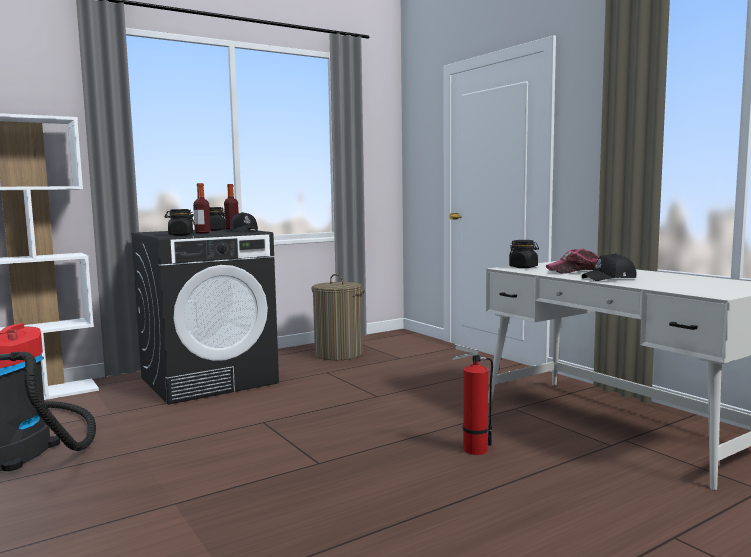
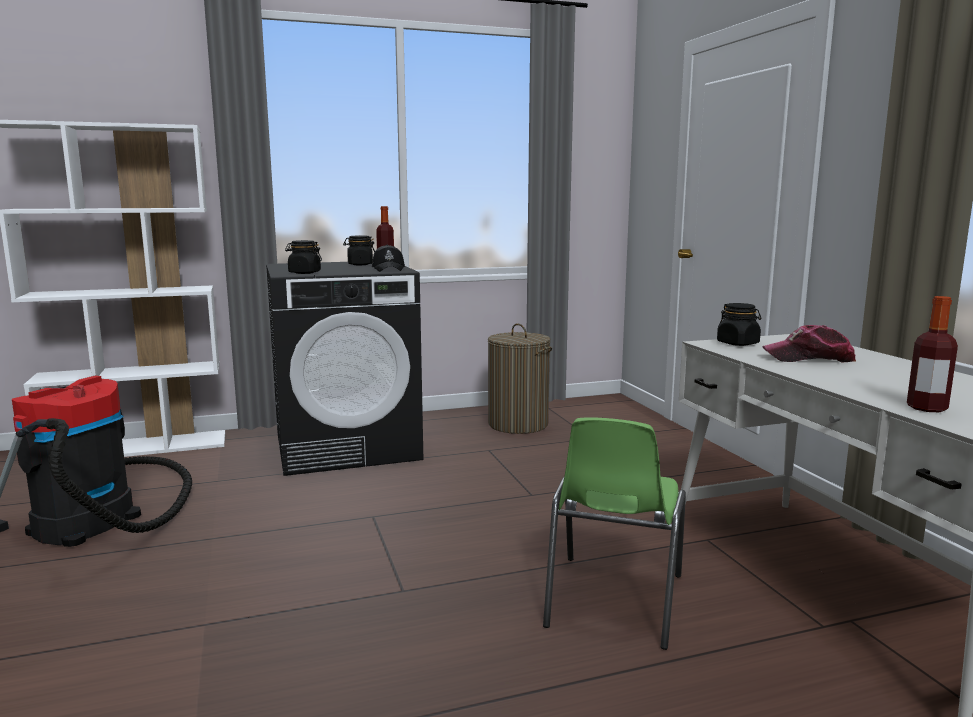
camera: 15 degrees right, 5 degrees up
bottle [193,183,211,233] -> bottle moved to [907,296,958,412]
fire extinguisher [452,344,493,455] -> green chair [543,417,686,650]
black cap [581,253,636,281] -> none

